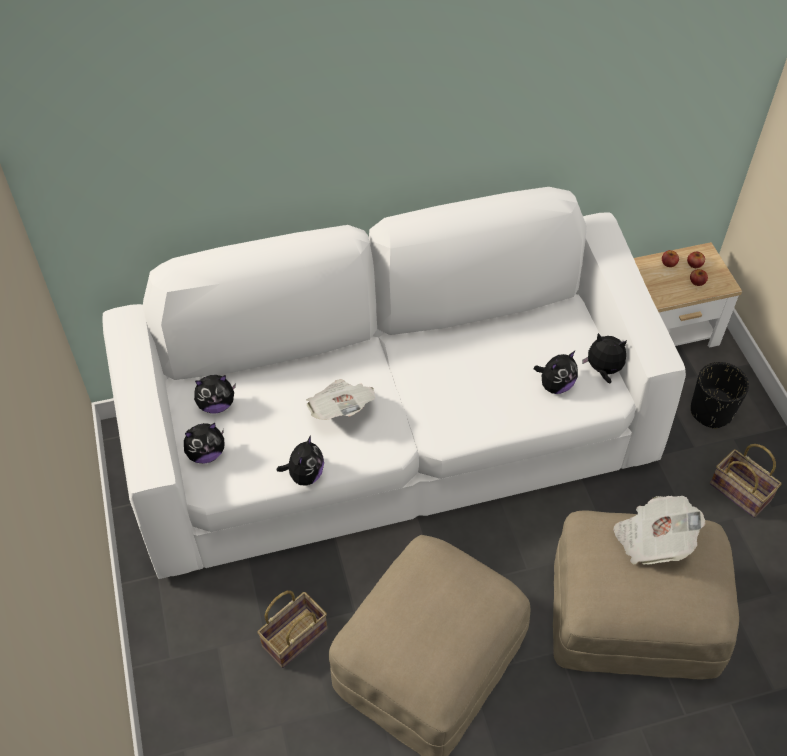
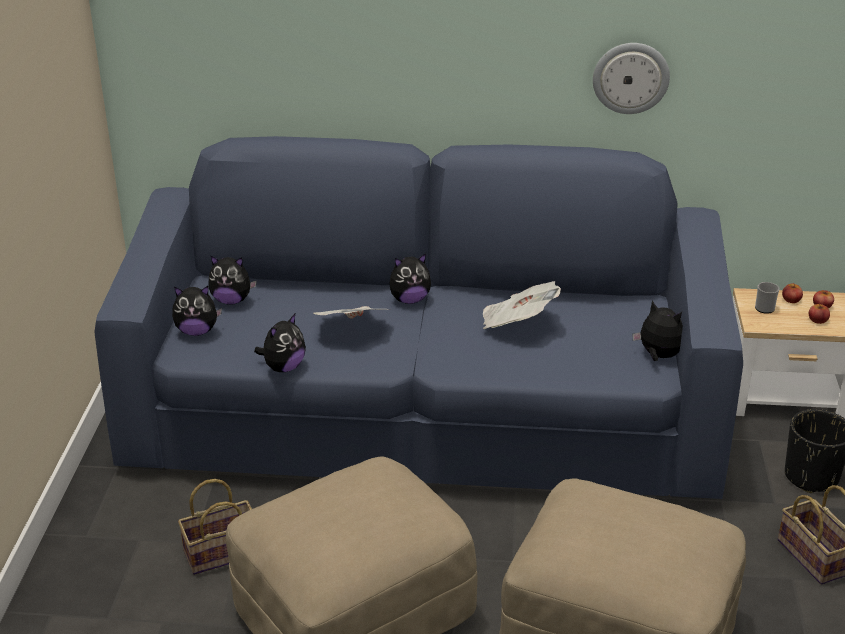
camera: 20 degrees right, 20 degrees down
white sofa [102,187,686,579] -> blue sofa [94,136,743,499]
plush toy [534,351,578,394] -> plush toy moved to [390,253,431,304]
newspaper [613,496,705,565] -> newspaper moved to [483,281,561,329]
none -> wall clock [593,43,670,114]
none -> mug [755,282,779,314]

